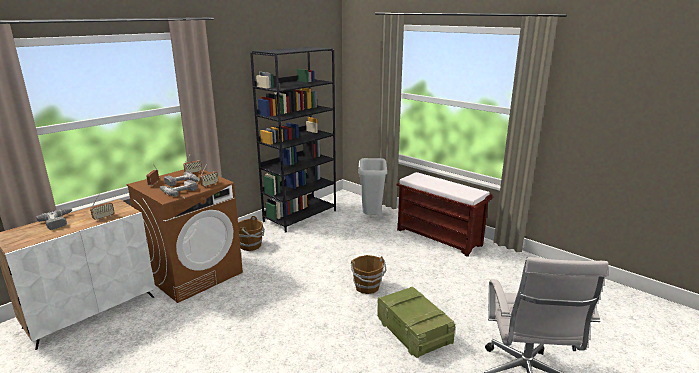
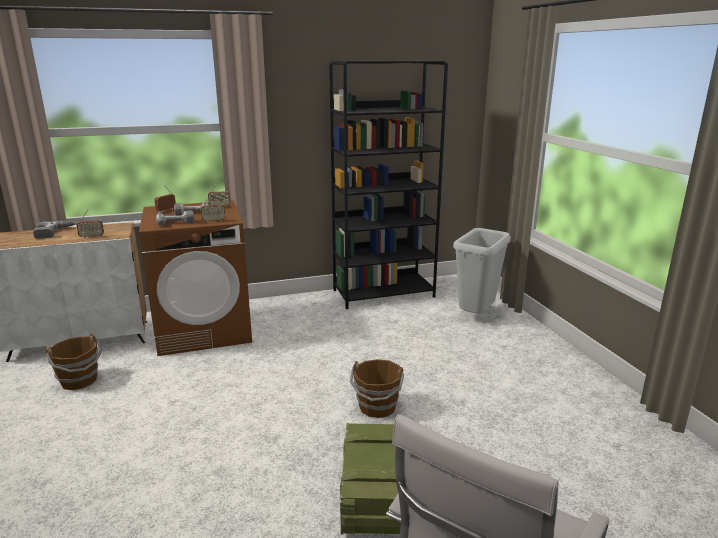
camera: 30 degrees right, 0 degrees up
brown bucket [238,216,265,251] -> brown bucket moved to [46,333,103,390]
brown bench [396,172,493,257] -> none

